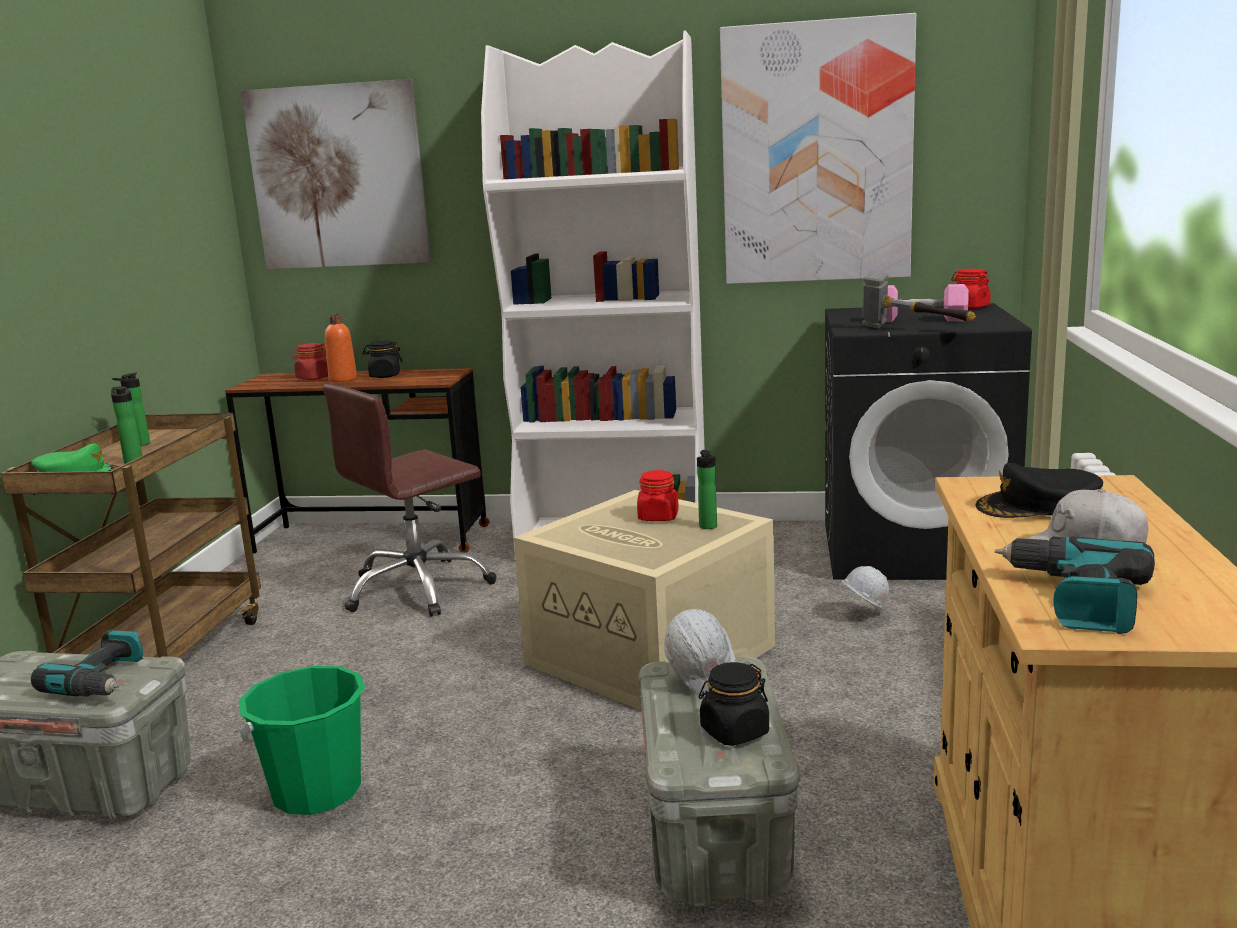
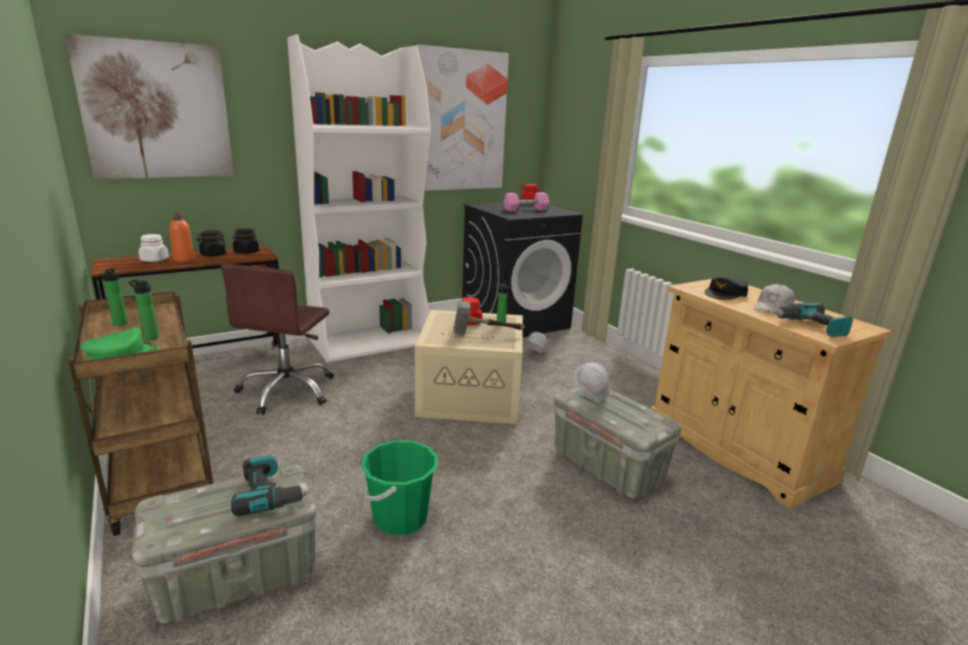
camera: 40 degrees left, 5 degrees up
red jar [292,343,328,380] -> white jar [139,234,169,262]
black jar [699,662,769,746] -> black jar moved to [233,228,259,254]
hammer [862,271,976,328] -> hammer moved to [453,301,525,335]

